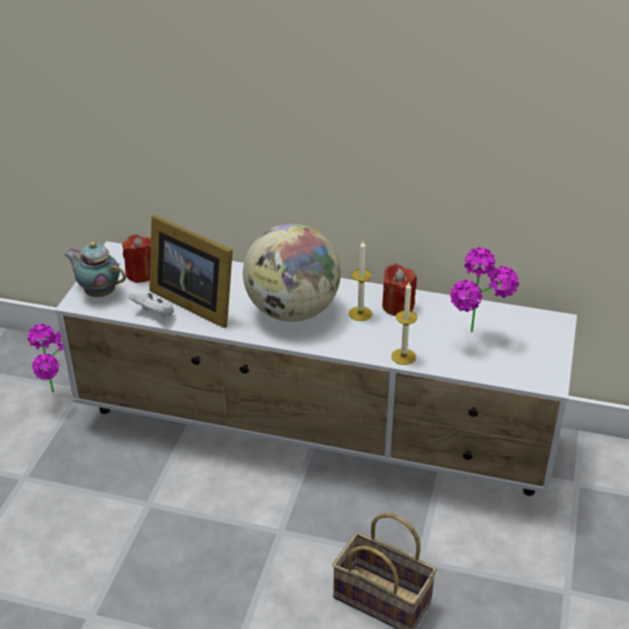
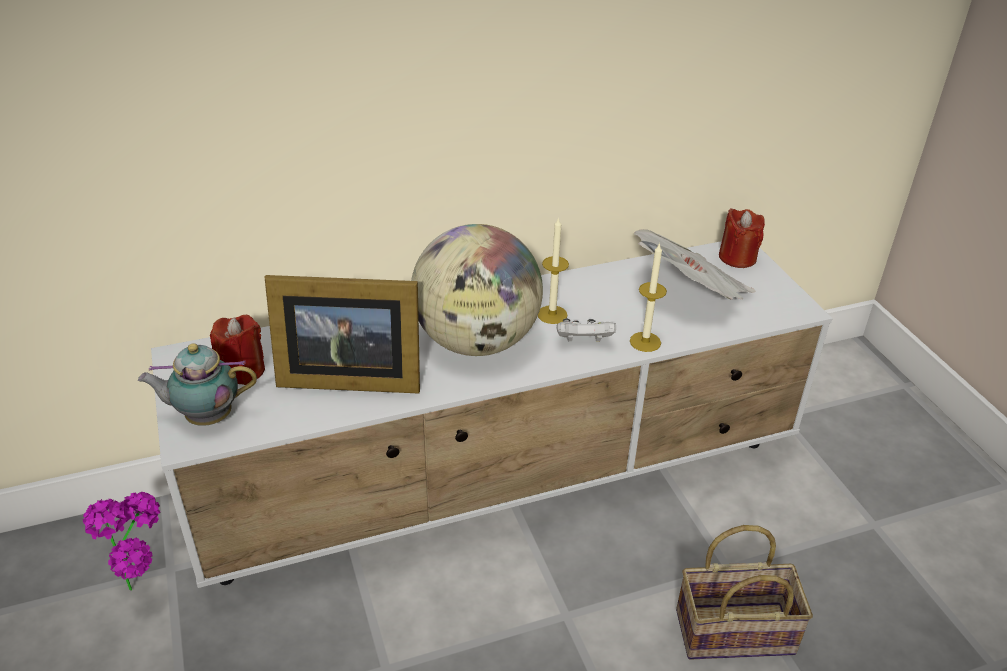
camera: 35 degrees left, 0 degrees up
white game controller [129,293,174,318] -> white game controller moved to [556,318,616,341]
red candle [382,263,417,316] -> red candle moved to [719,208,765,268]
potted plant [450,247,519,332] -> newspaper [634,229,755,299]

